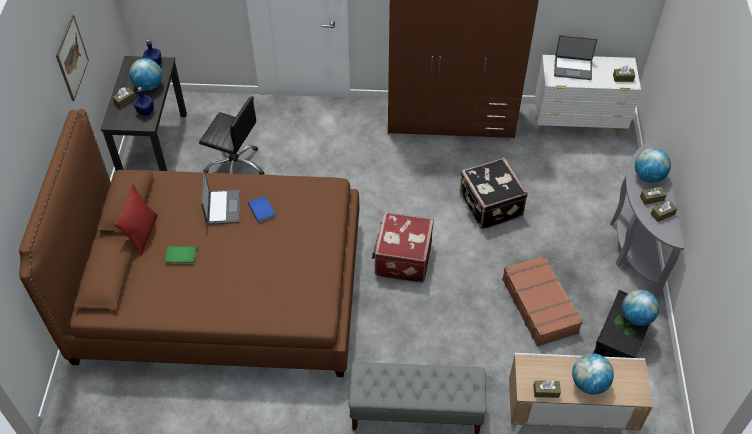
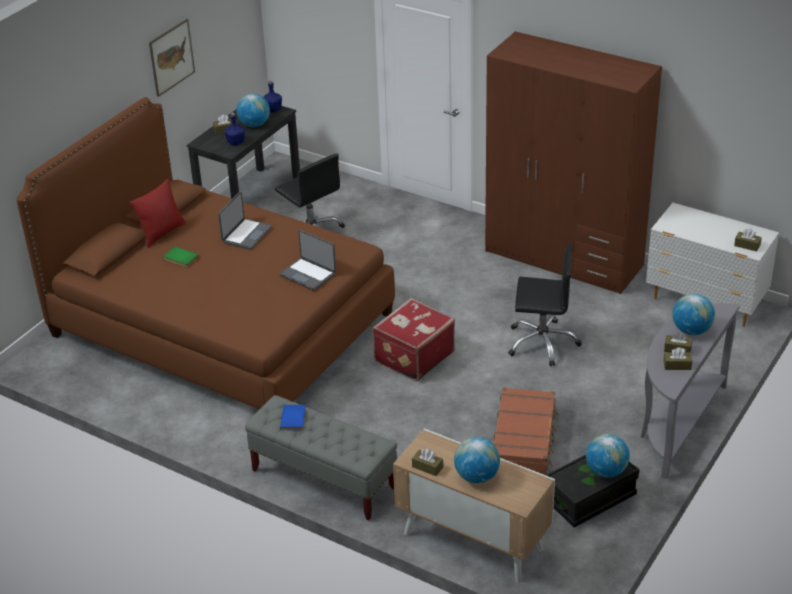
camera: 30 degrees right, 15 degrees down
blue book [248,196,275,223] -> blue book moved to [280,405,306,430]
black suitcase [460,158,528,229] -> black office chair [508,243,582,367]
laptop [554,35,597,80] -> laptop moved to [279,230,336,291]

